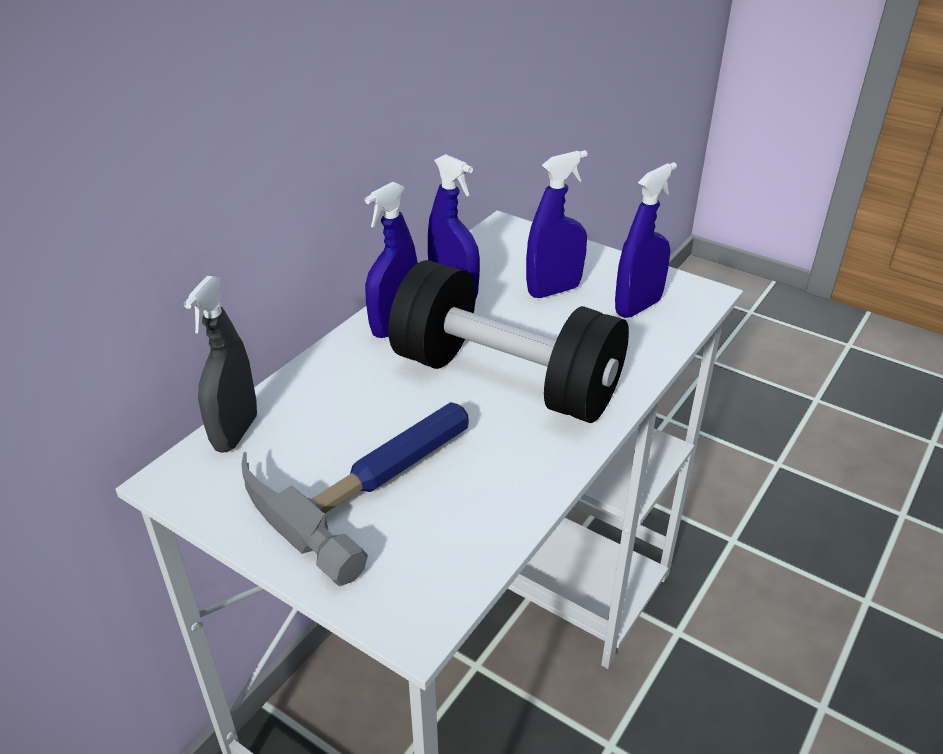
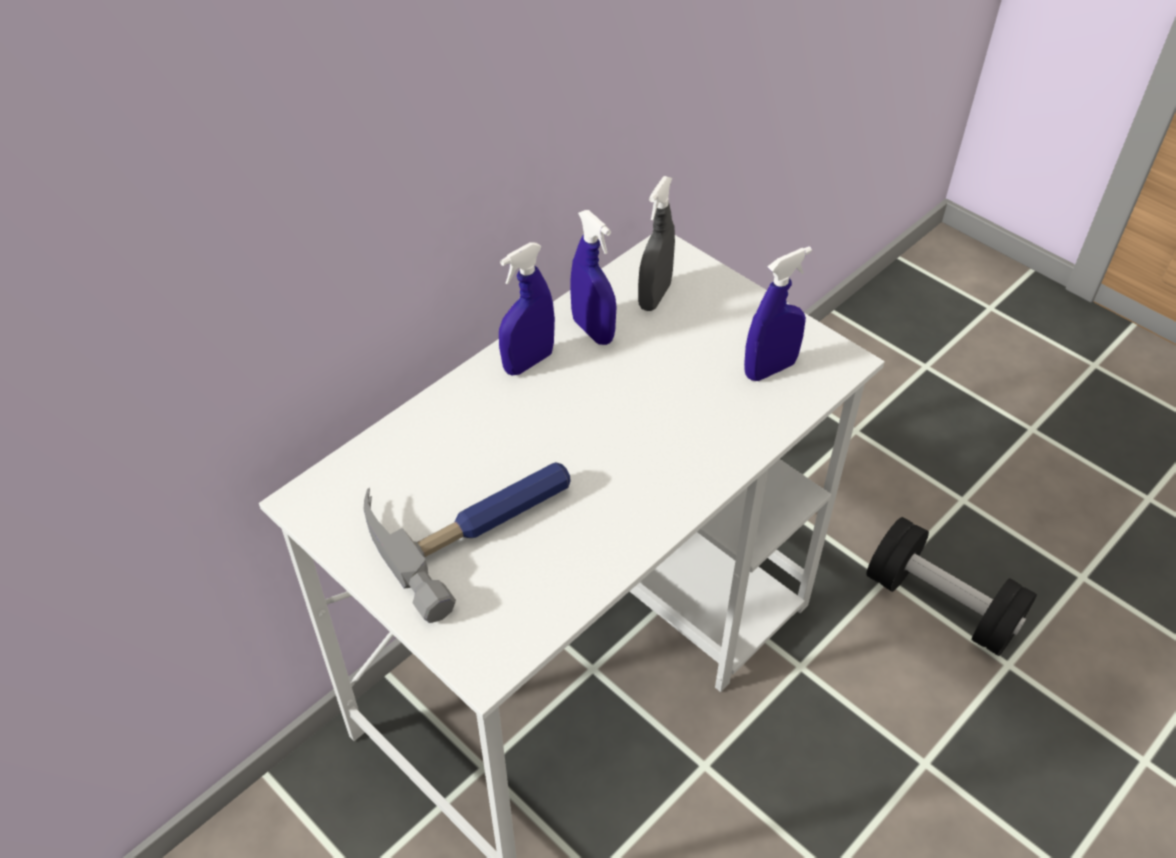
camera: 10 degrees right, 10 degrees up
grey spray bottle [184,276,257,453] -> grey spray bottle moved to [638,176,675,311]
black dumbbell [388,260,629,423] -> black dumbbell moved to [866,517,1037,656]
blue spray bottle [526,150,588,298] -> none

